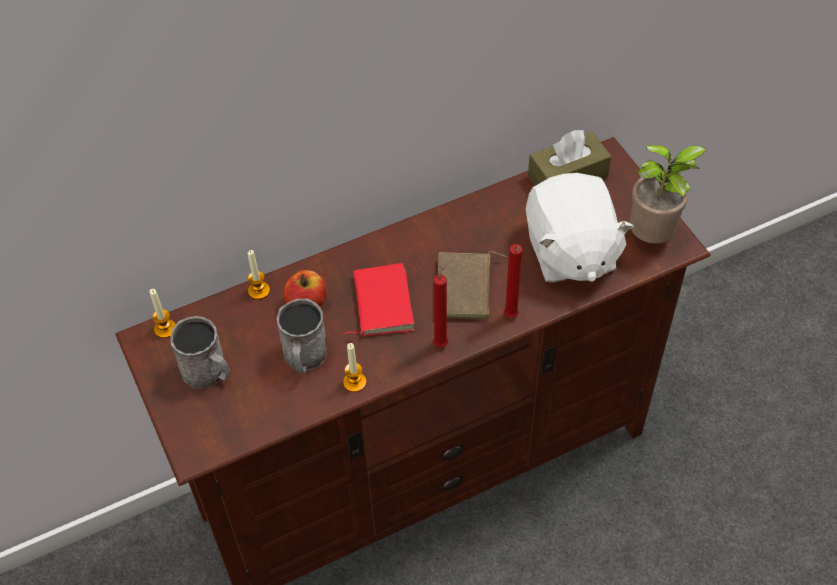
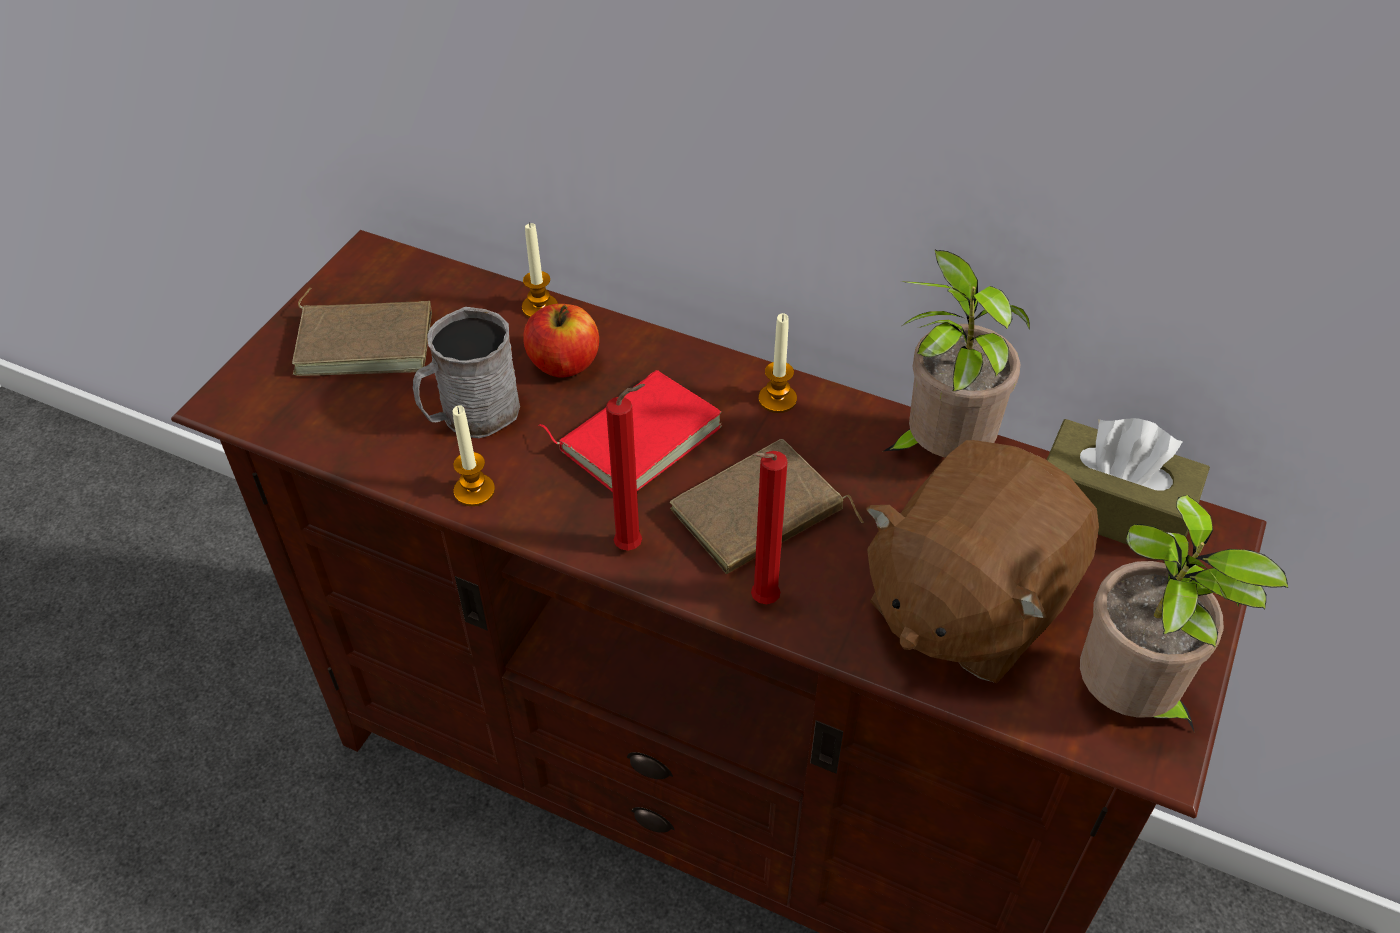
camera: 50 degrees right, 5 degrees down
candle [150,289,176,338] -> candle moved to [759,313,797,413]
grey mug [170,316,230,389] -> brown book [292,288,432,376]
white plush toy [526,173,634,283] -> brown plush toy [866,440,1099,683]
none -> potted plant [882,250,1030,458]

